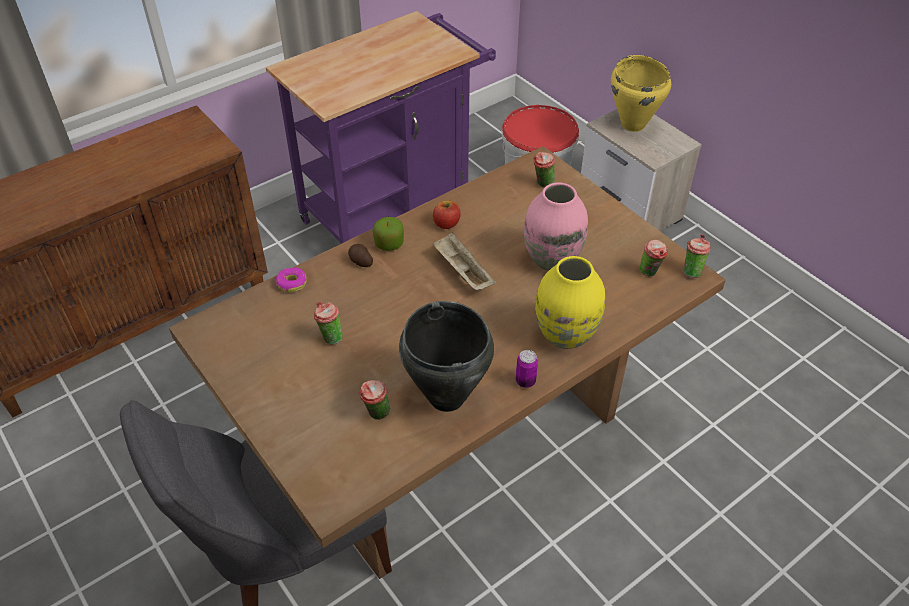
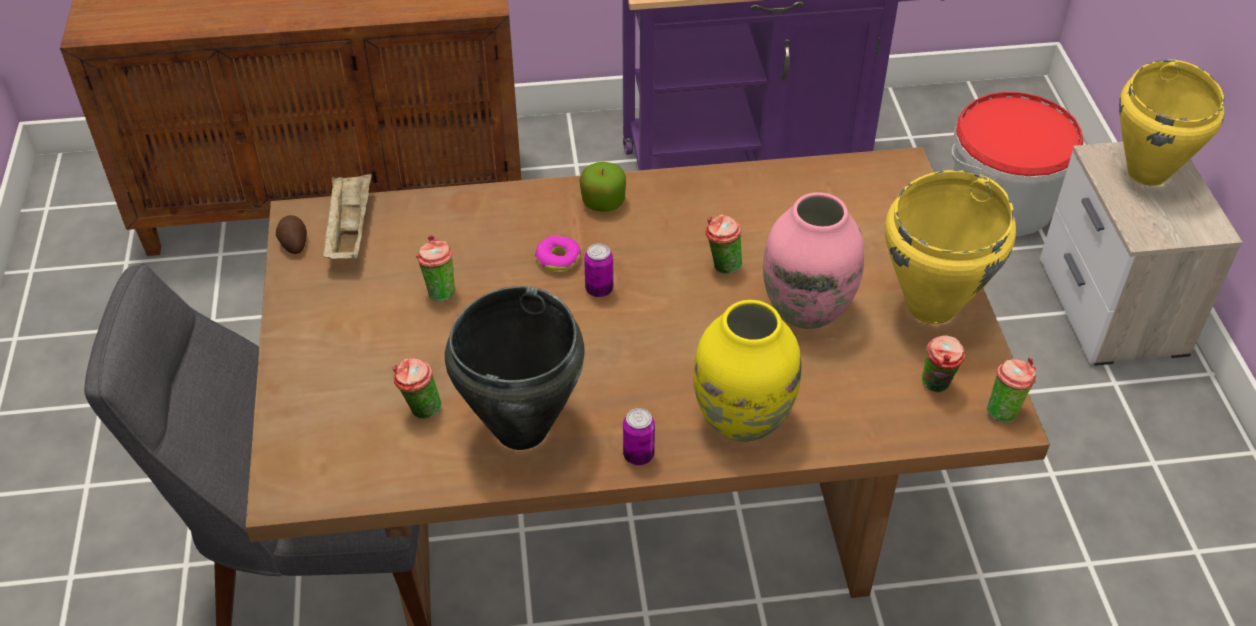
camera: 30 degrees right, 0 degrees up
donut [276,267,307,293] -> donut moved to [535,235,581,273]
potato [348,244,373,267] -> potato moved to [276,215,307,254]
apple [433,201,461,229] -> none
beige tray [433,232,496,290] -> beige tray moved to [322,174,372,259]
cup [533,152,555,188] -> cup moved to [705,215,742,274]
none -> can [584,244,613,297]
none -> yellow cooking pot [885,170,1016,324]

